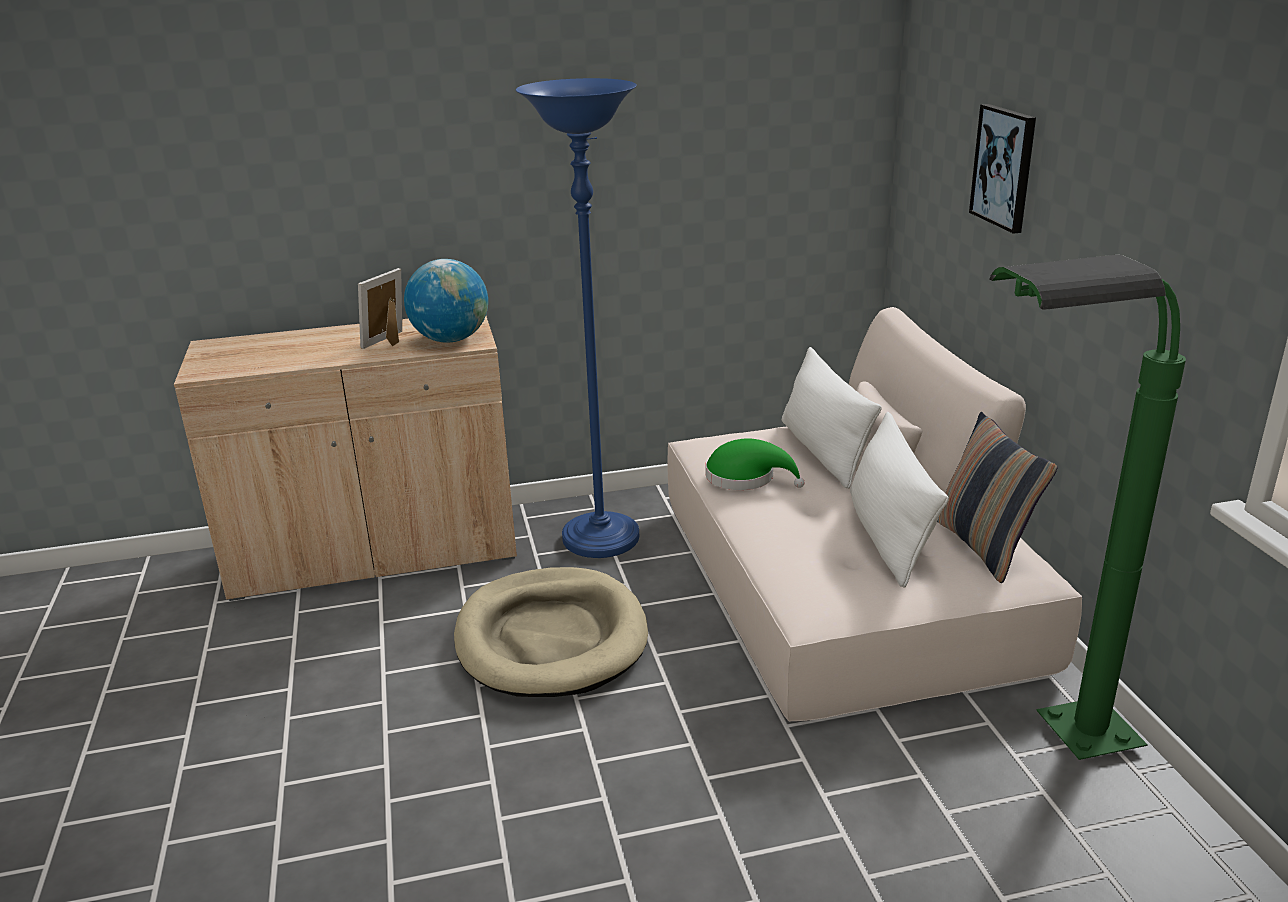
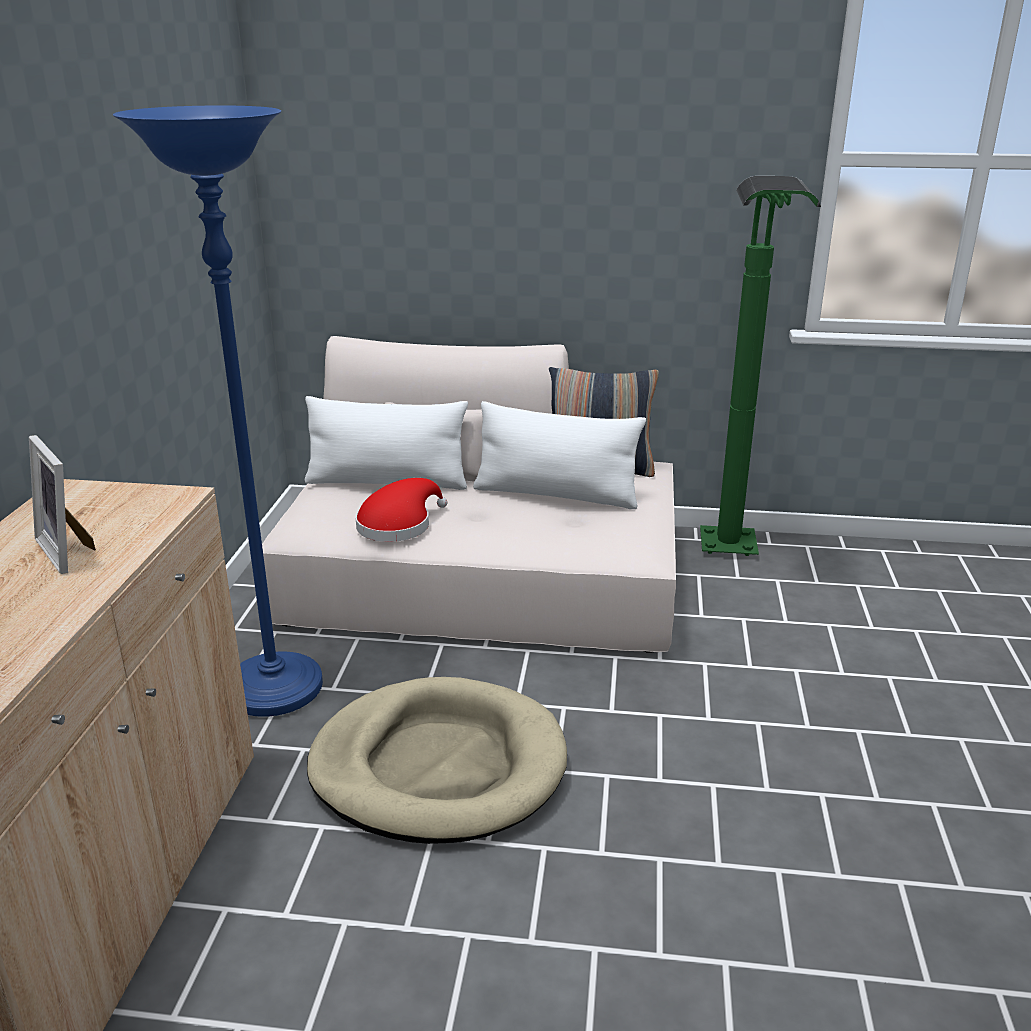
camera: 70 degrees left, 0 degrees up
globe [404,259,488,343] -> none
green hat [705,438,805,490] -> red hat [356,478,447,542]
picture [969,104,1036,234] -> none

